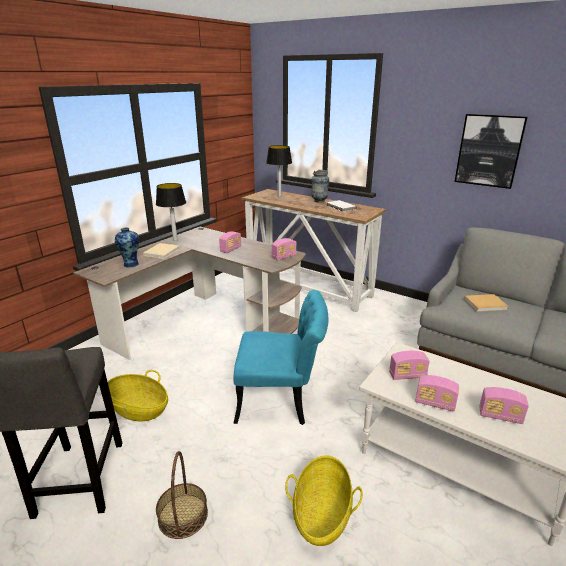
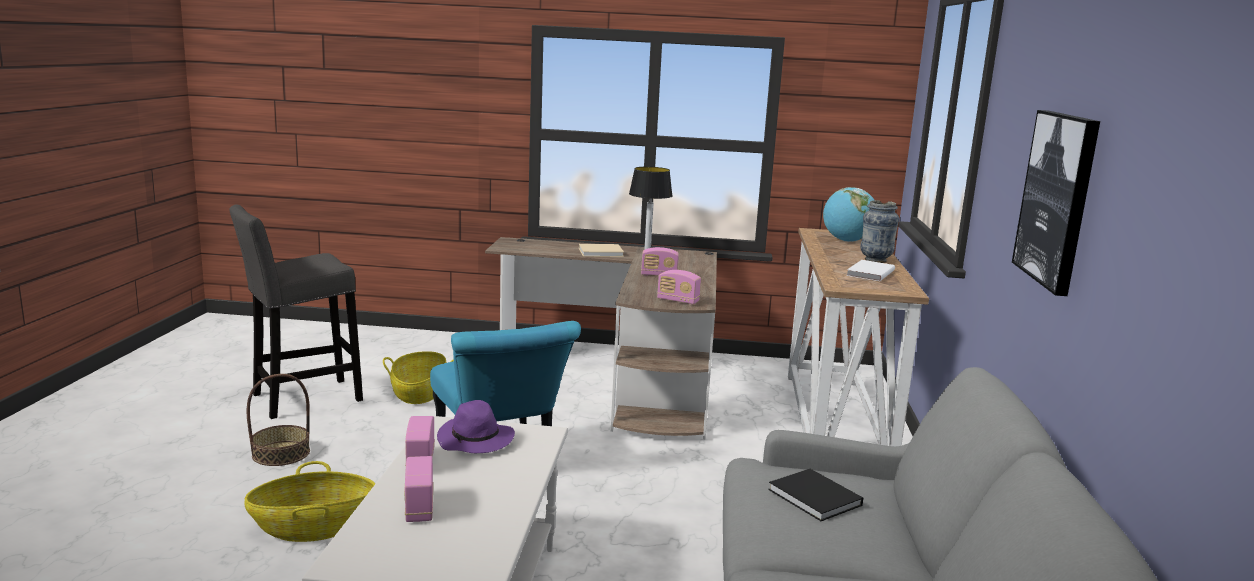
camera: 60 degrees right, 10 degrees down
vase [115,227,139,267] -> none
table lamp [266,145,292,197] -> globe [823,187,874,242]
radio [389,351,430,380] -> purple hat [437,400,515,453]
beige book [464,294,509,312] -> black book [768,469,863,521]

